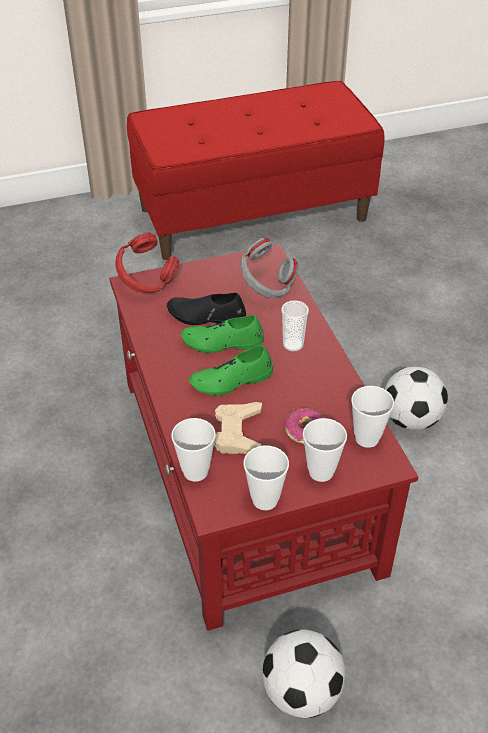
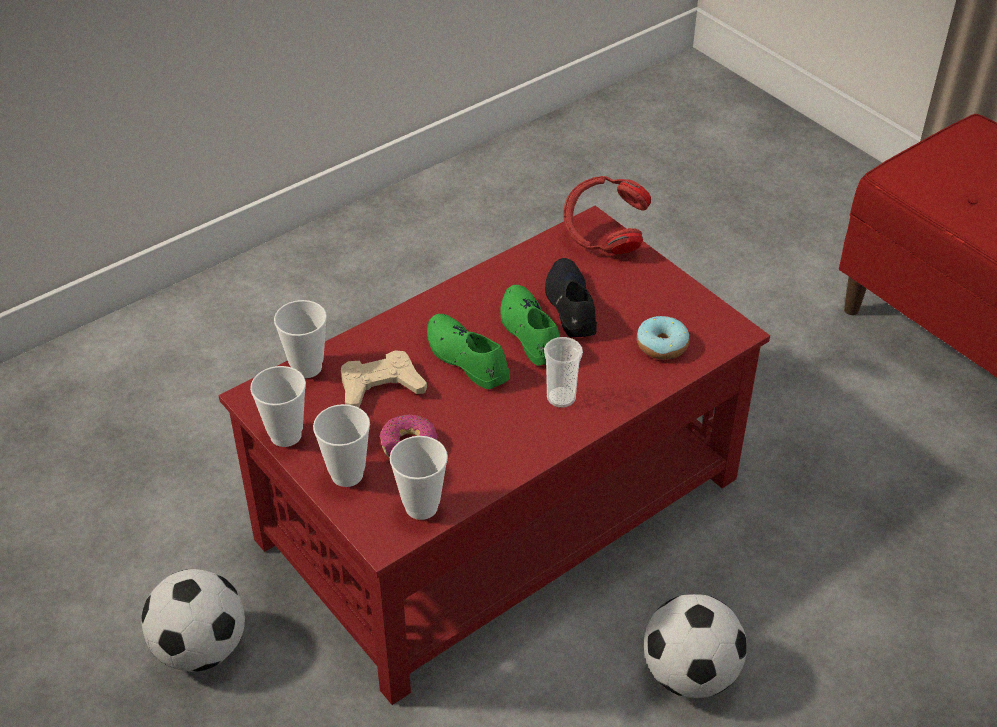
camera: 70 degrees right, 0 degrees up
grey headphones [241,237,298,298] -> donut [637,316,689,360]

